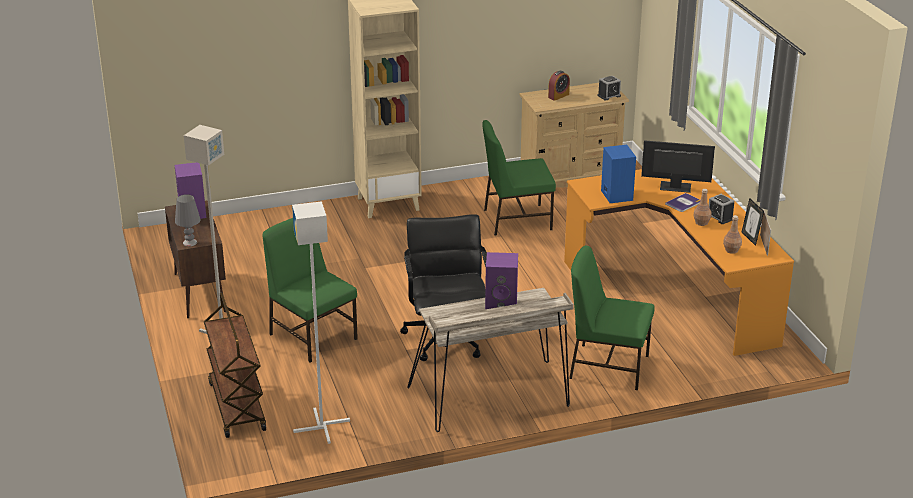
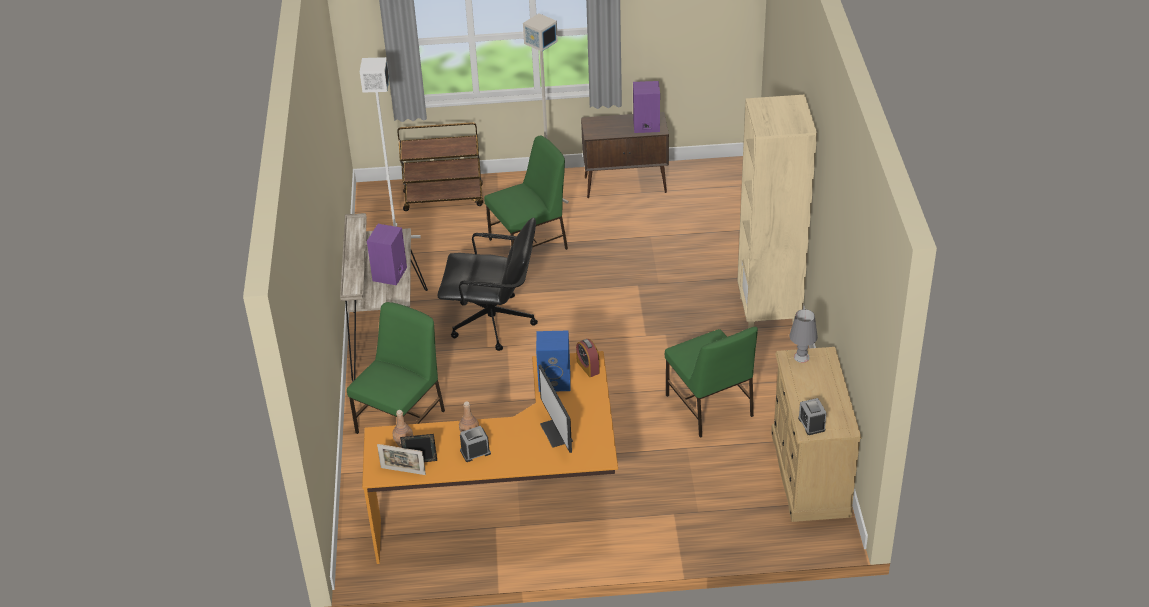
camera: 105 degrees right, 10 degrees up
grey table lamp [175,194,200,246] -> grey table lamp moved to [789,309,818,363]
green chair [482,120,556,235] -> green chair turned 150 degrees clockwise [665,327,758,438]
alarm clock [548,71,570,101] -> alarm clock moved to [576,339,600,377]
monitor [641,140,715,193] -> monitor turned 135 degrees clockwise [539,364,573,453]
book [665,193,700,212] -> none

